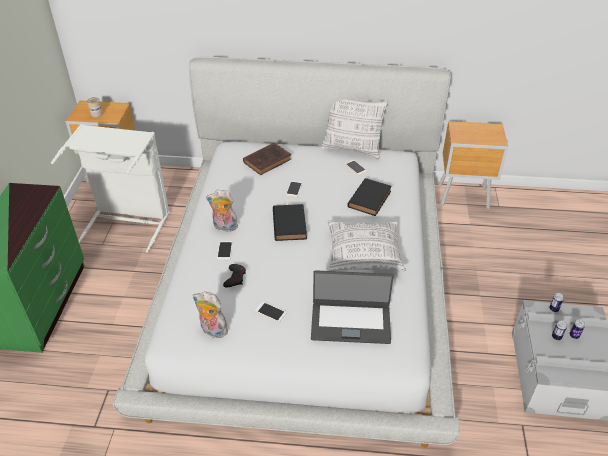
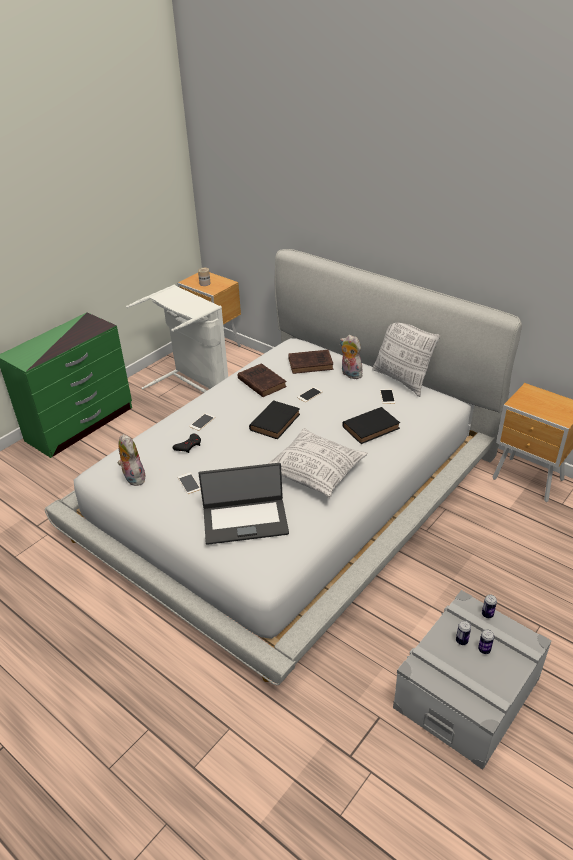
camera: 35 degrees right, 5 degrees down
plush toy [206,190,238,231] -> plush toy moved to [340,335,362,379]
laptop [311,270,394,344] -> laptop turned 45 degrees counterclockwise [199,463,289,545]
none -> brown book [238,363,287,397]

